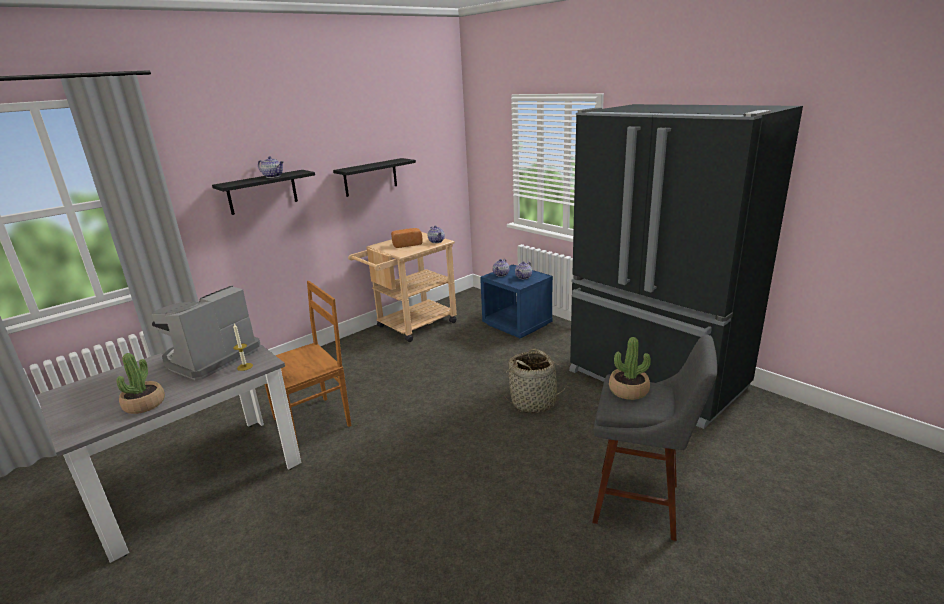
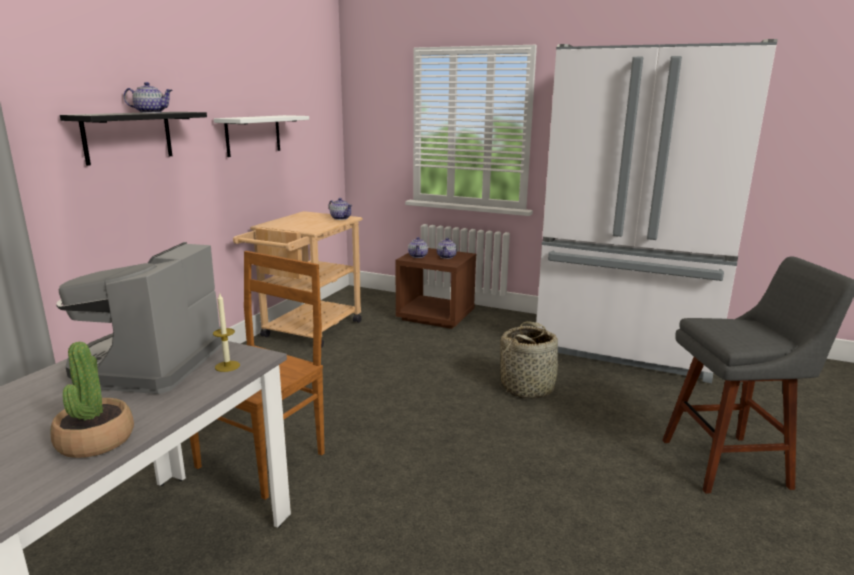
camera: 25 degrees left, 5 degrees down
black shelf [333,158,416,197] -> white shelf [214,115,309,157]
bread [391,228,423,248] -> none
blue nightstand [480,265,553,339] -> brown nightstand [395,248,476,329]
black fridge [569,104,803,429] -> white fridge [536,39,778,383]
potted plant [609,337,651,400] -> none

